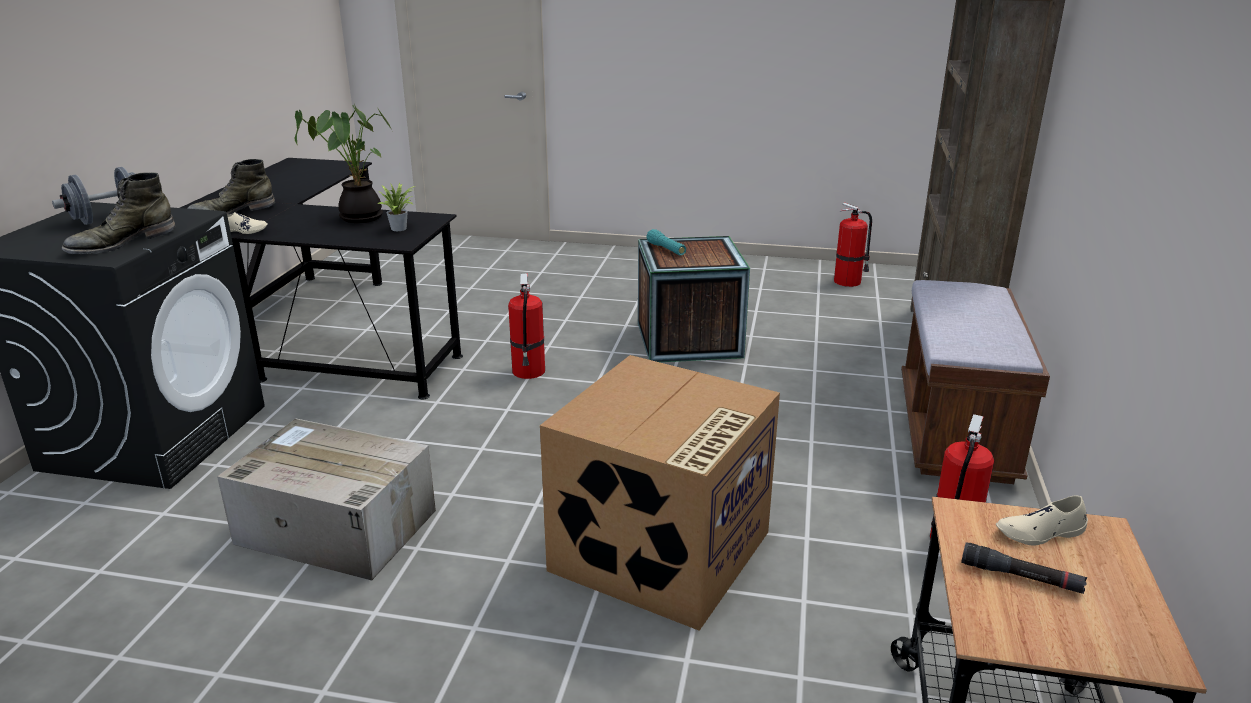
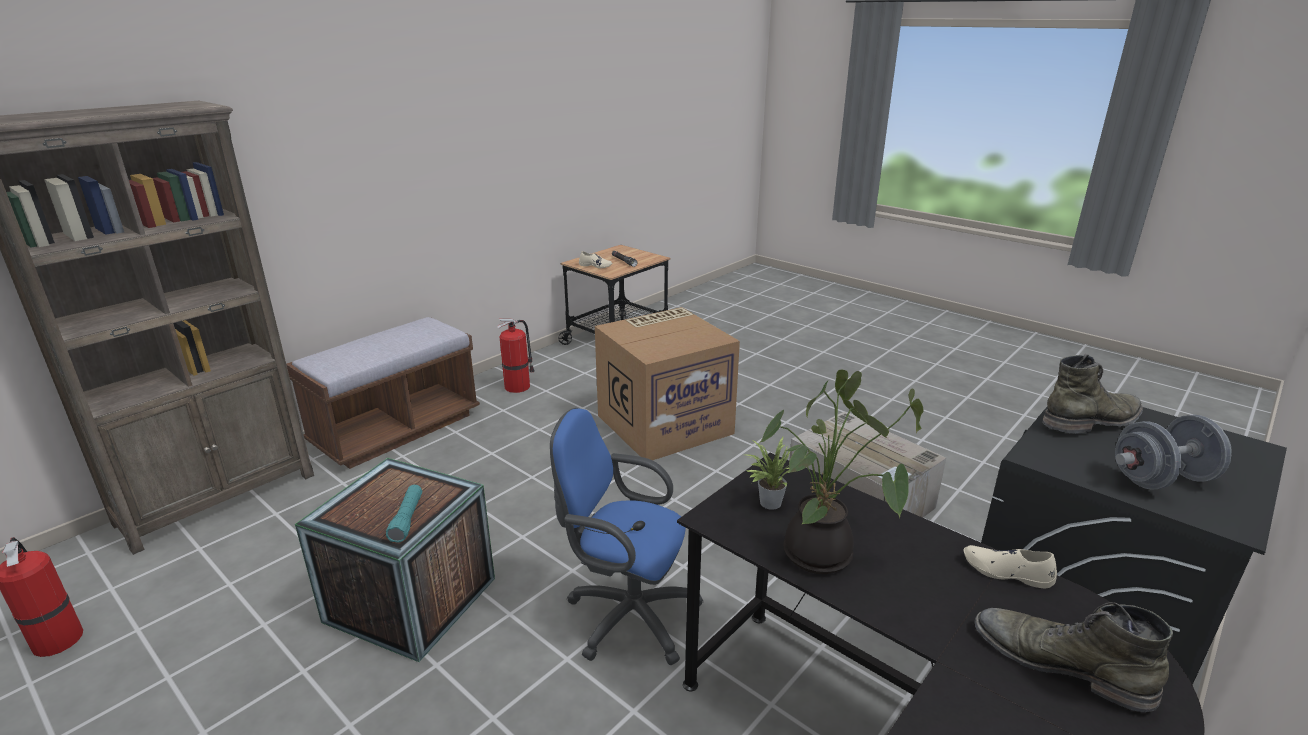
camera: 150 degrees left, 0 degrees up
green boot [187,159,275,214] -> green boot turned 135 degrees counterclockwise [975,602,1173,712]
fire extinguisher [508,274,545,379] -> blue office chair [550,408,703,665]

